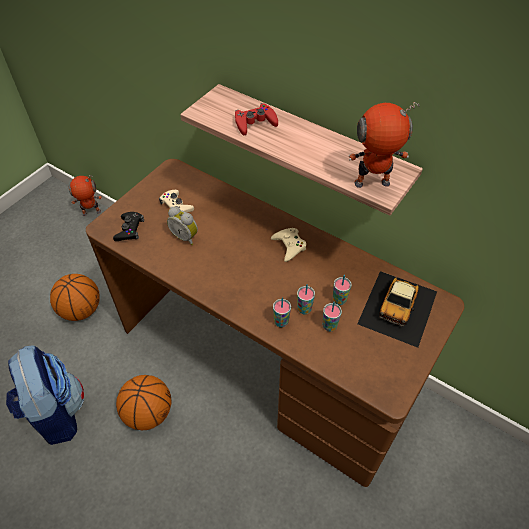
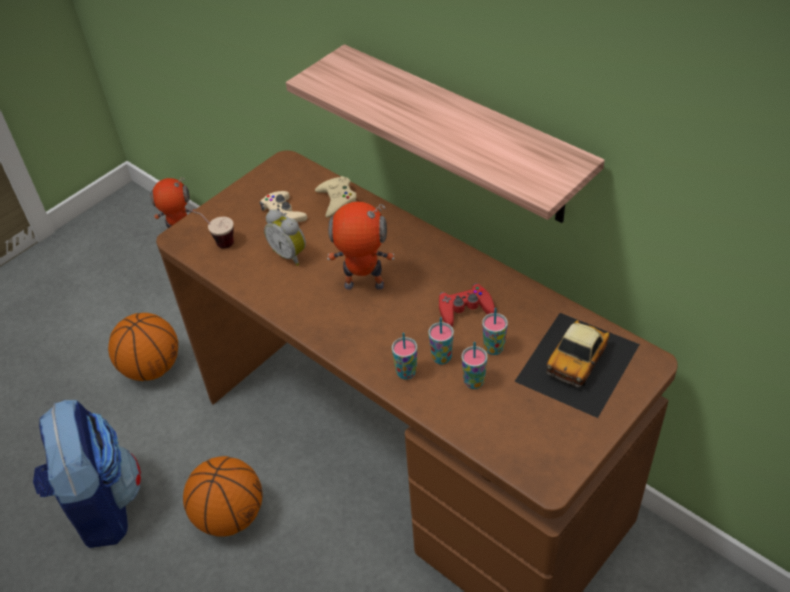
camera: 10 degrees right, 5 degrees down
black game controller [113,212,144,241] -> cup [185,208,234,249]
red game controller [235,103,278,135] -> red game controller moved to [439,283,495,326]
beige game controller [271,228,306,262] -> beige game controller moved to [315,176,357,217]
toy robot [349,102,419,188] -> toy robot moved to [327,202,394,289]

